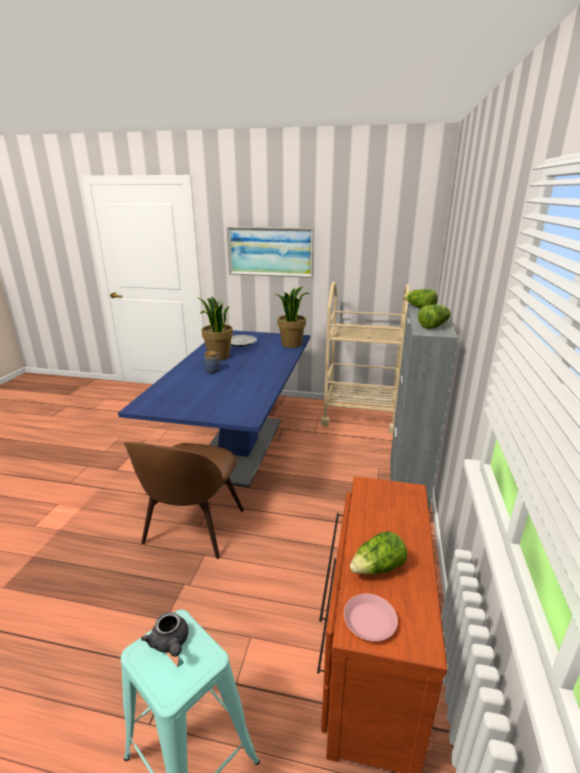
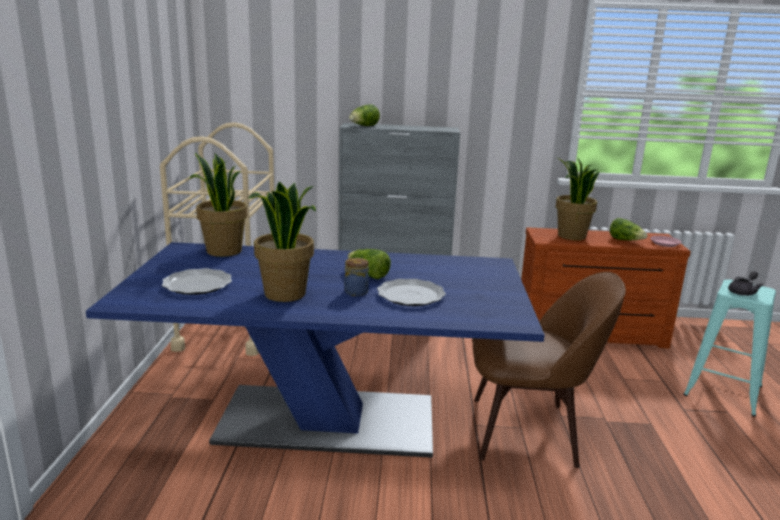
camera: 100 degrees left, 5 degrees down
picture [227,227,314,278] -> none
lettuce [418,304,451,329] -> lettuce moved to [348,249,391,279]
none -> plate [377,279,446,306]
none -> potted plant [556,158,600,240]

